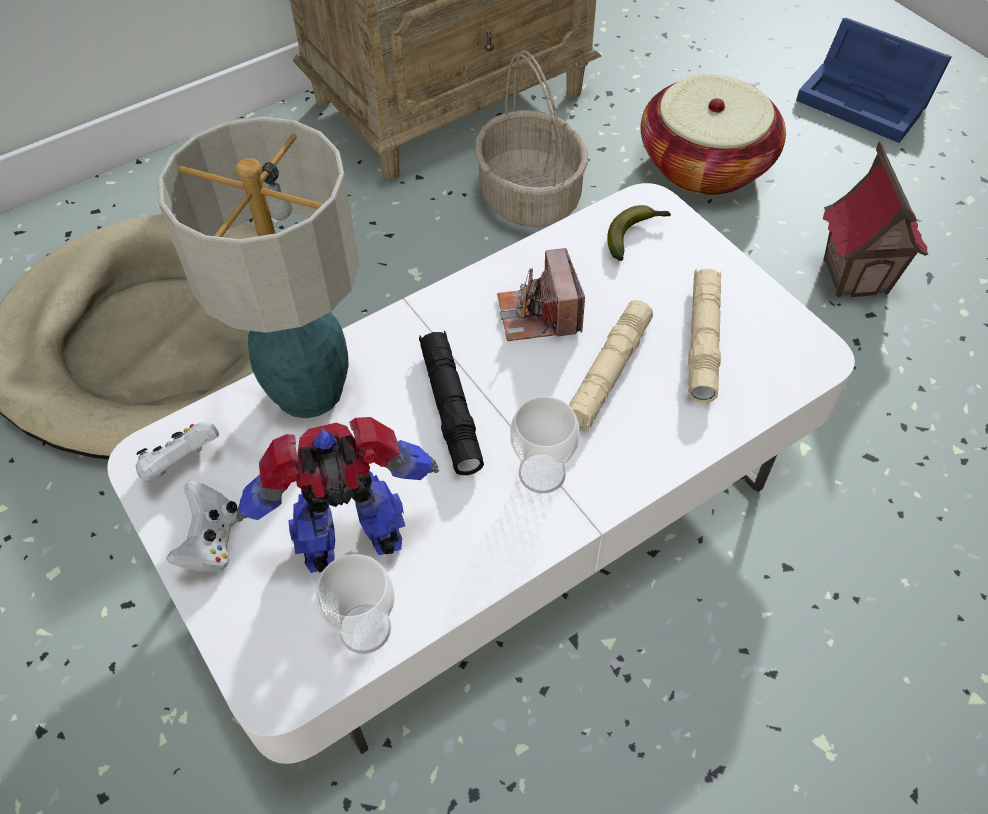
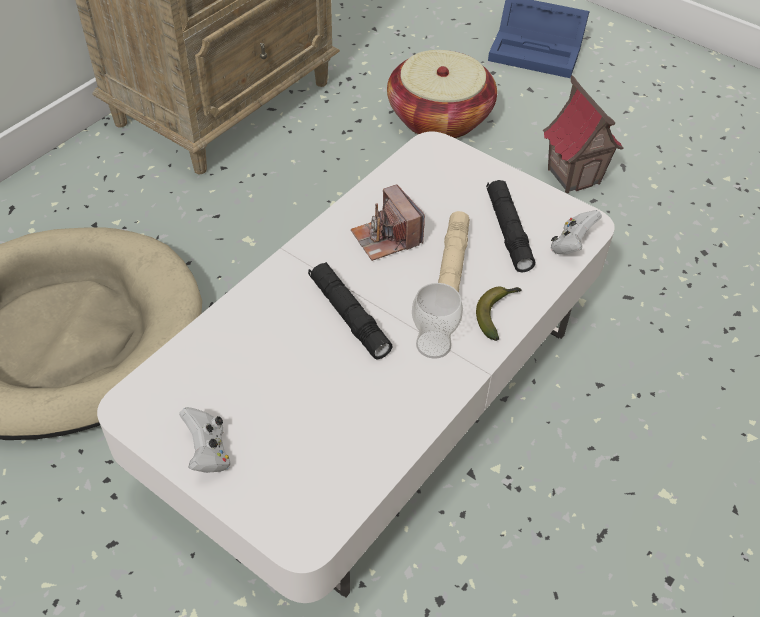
camera: 20 degrees left, 5 degrees down
white game controller [136,422,219,482] -> white game controller moved to [550,210,602,254]
table lamp [158,117,360,418] -> none
toy robot [237,417,439,573] -> none
cup [316,554,395,654] -> none
basket [475,50,588,227] -> none
banana [607,205,671,261] -> banana moved to [476,287,521,341]
beige flashlight [688,269,721,403] -> black flashlight [486,180,535,273]

